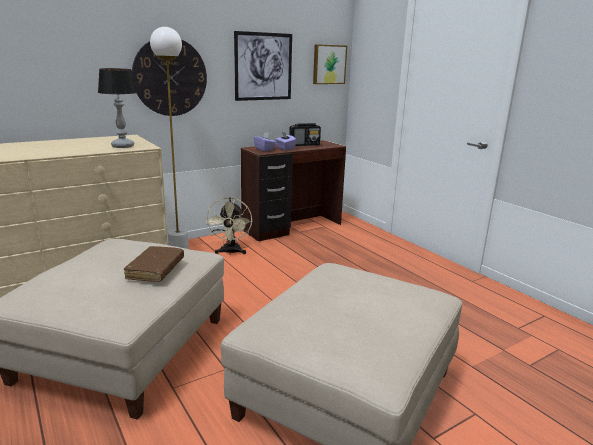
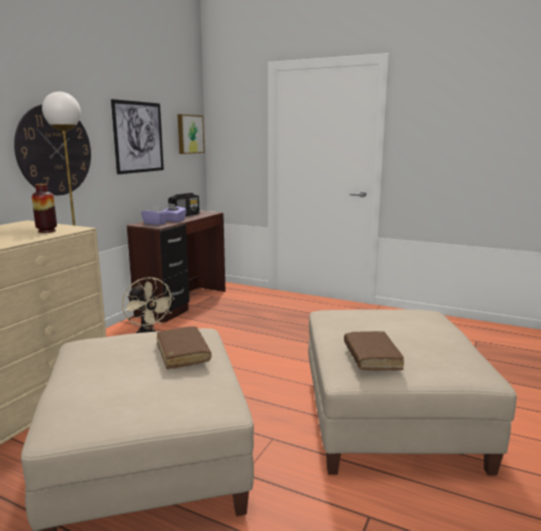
camera: 30 degrees left, 5 degrees down
table lamp [98,68,137,148] -> vase [32,184,57,233]
none -> brown book [344,331,404,371]

